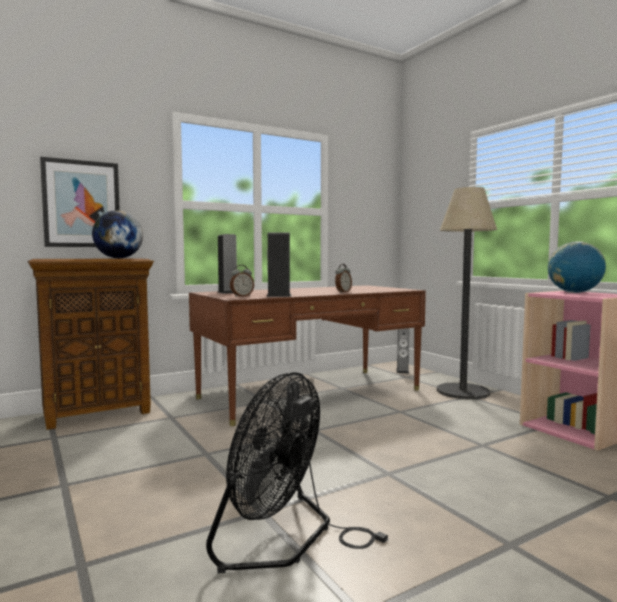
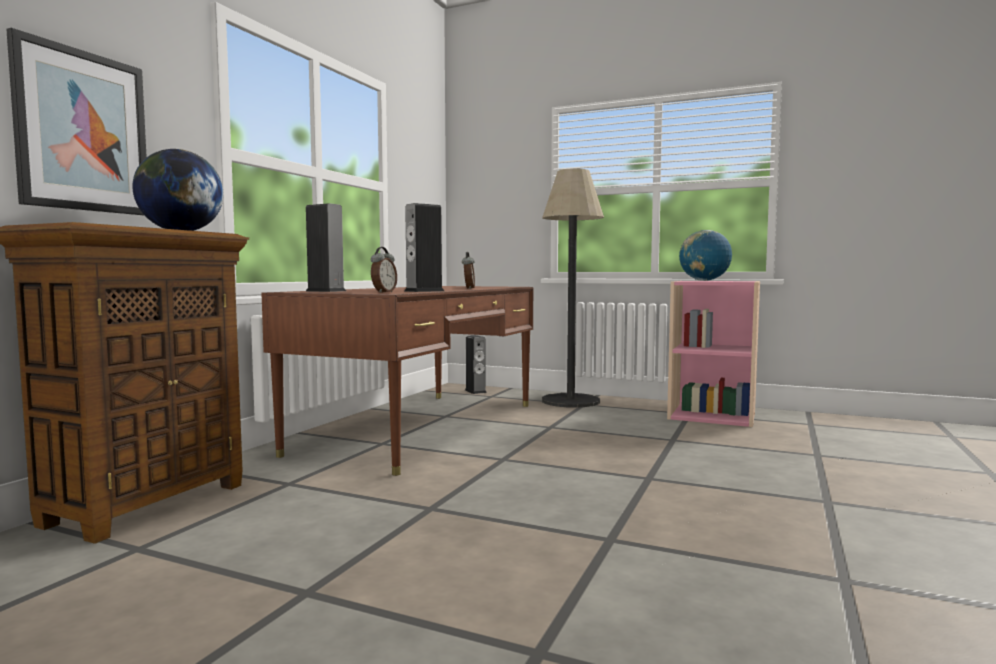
camera: 35 degrees left, 0 degrees up
black fan [206,372,388,574] -> none

